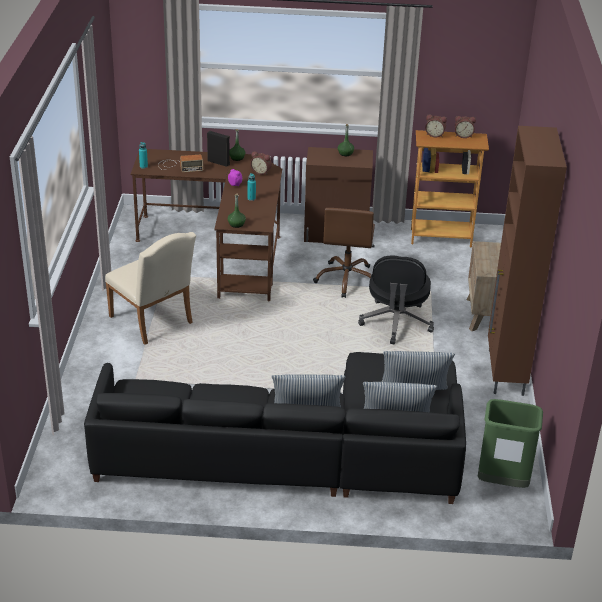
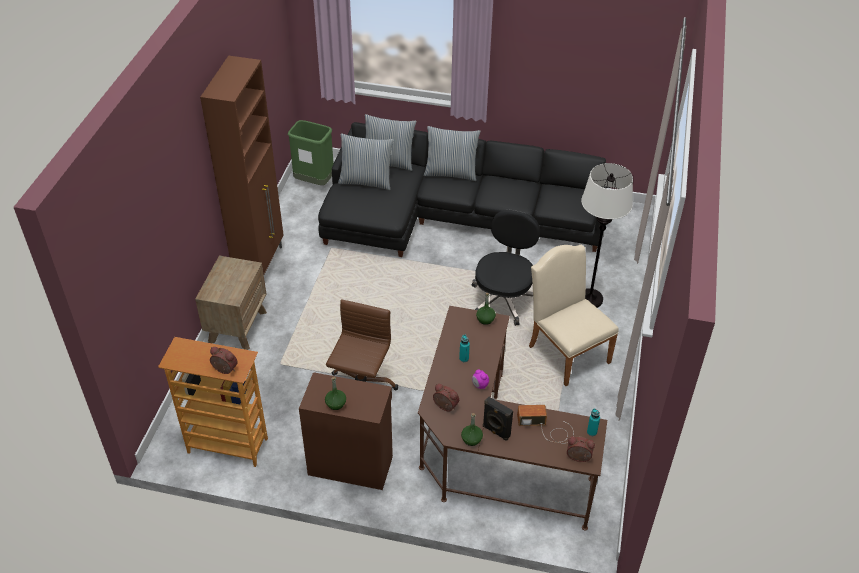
camera: 170 degrees left, 10 degrees up
black office chair [358,256,434,344] -> black office chair moved to [472,210,540,326]
alarm clock [455,116,476,138] -> alarm clock moved to [567,437,595,462]
none -> white floor lamp [581,163,633,308]

